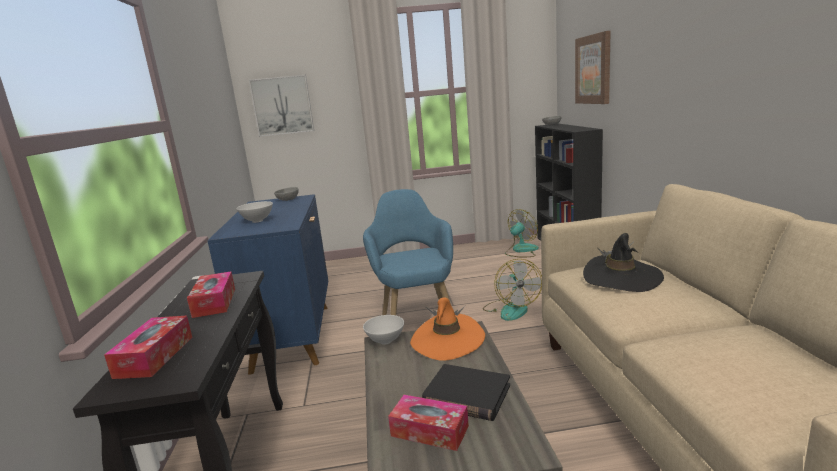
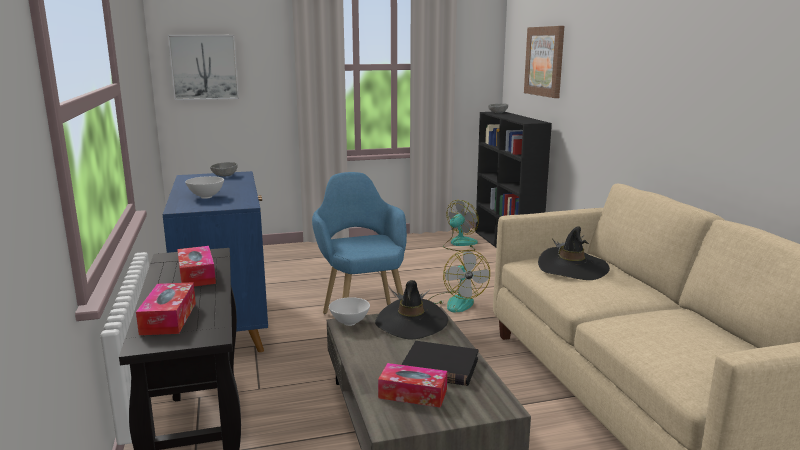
camera: 10 degrees left, 0 degrees up
orange hat [410,297,485,361] -> black hat [375,280,448,340]

